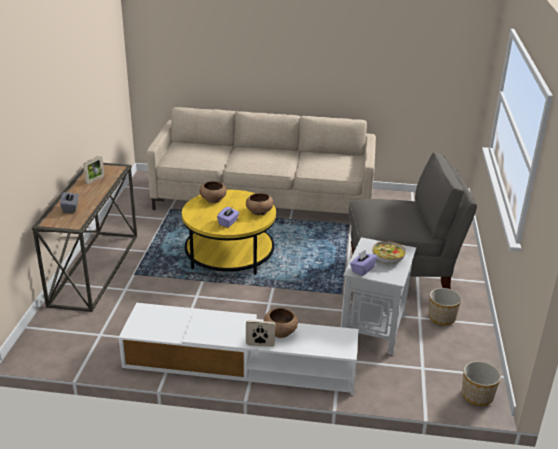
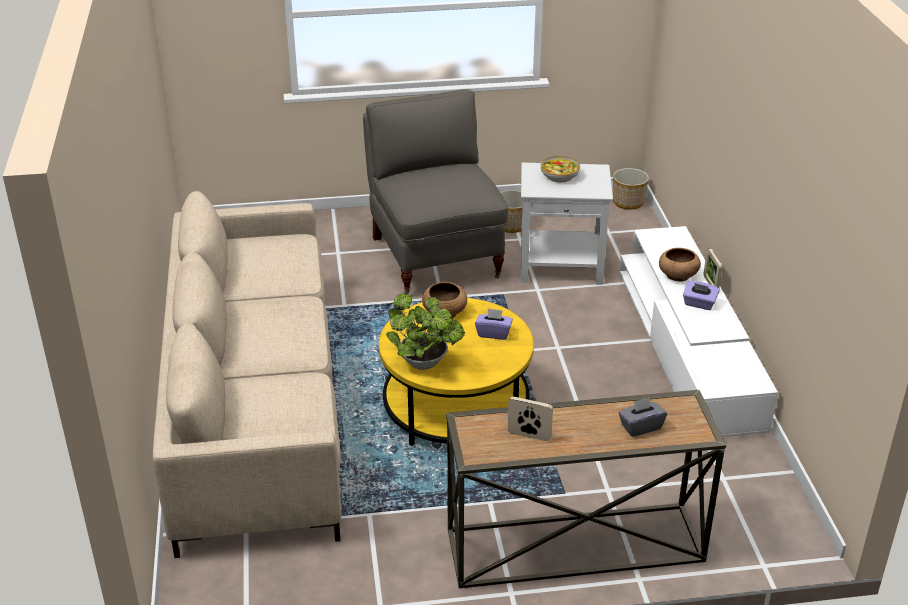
camera: 105 degrees left, 5 degrees up
brown bowl [200,181,227,203] -> potted plant [386,293,465,370]
purple tissue box [350,249,377,276] -> purple tissue box moved to [683,281,720,310]

